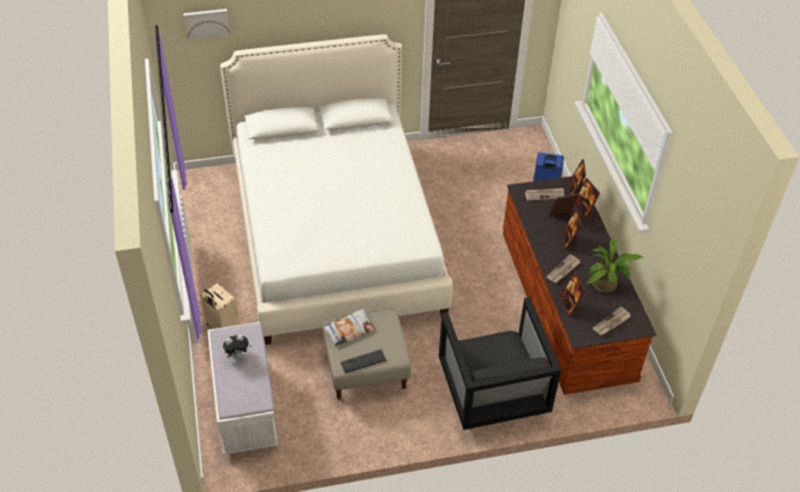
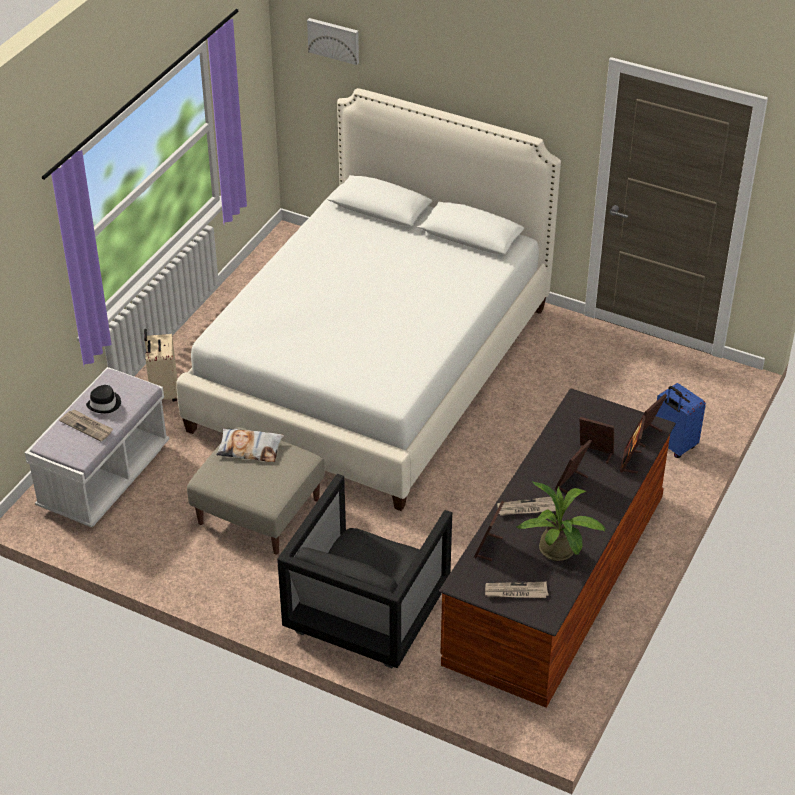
camera: 40 degrees right, 5 degrees down
plush toy [223,335,252,360] -> black hat [86,385,121,413]
keyboard [341,349,386,373] -> none
newspaper [525,188,564,201] -> newspaper moved to [59,409,113,441]

